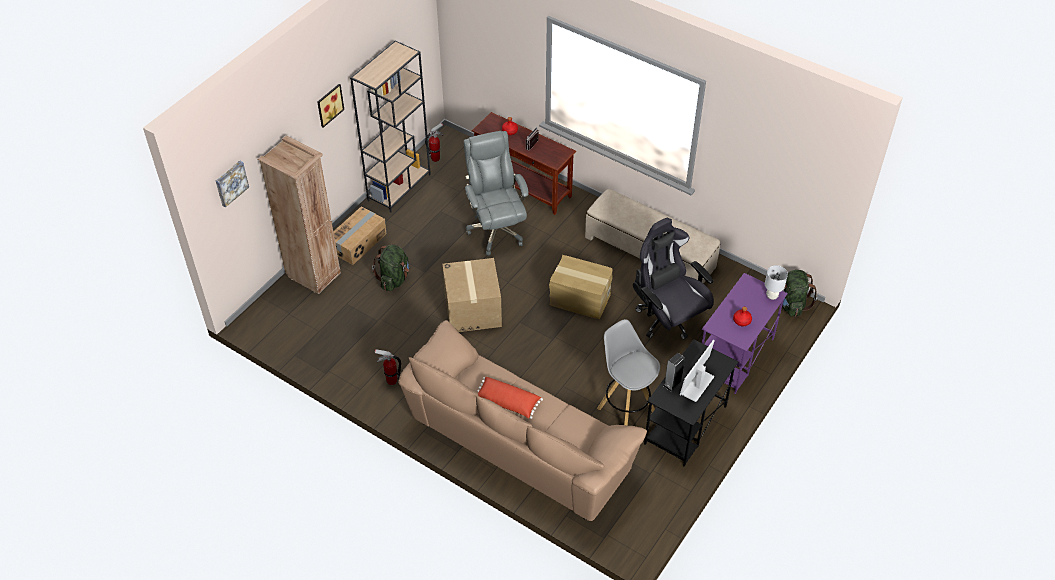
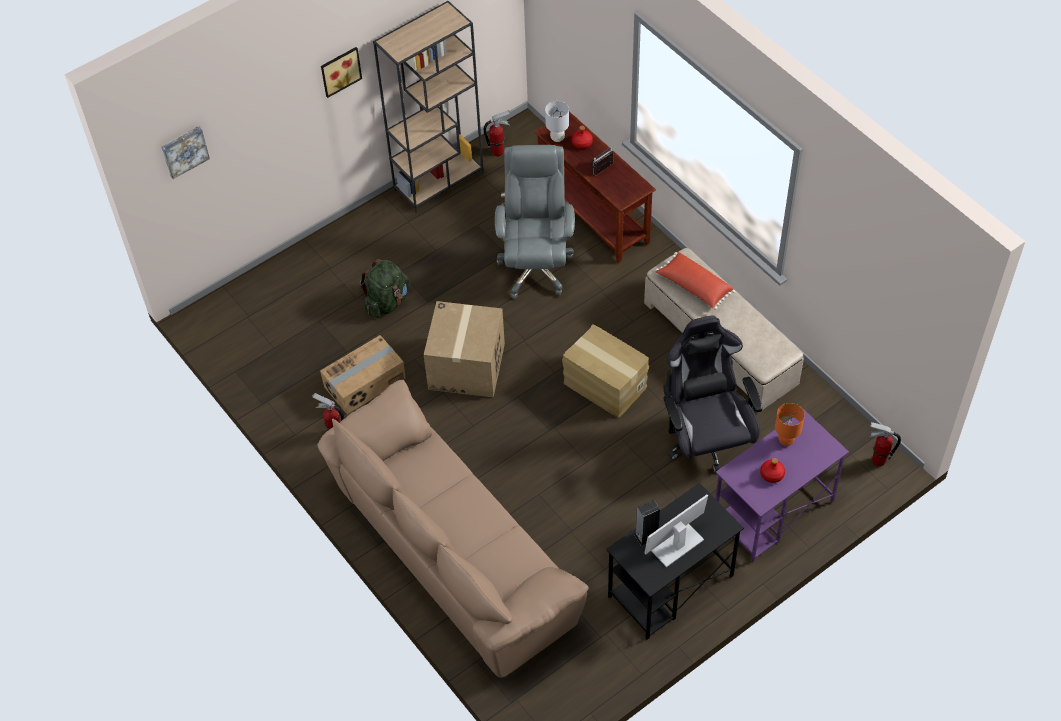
camera: 20 degrees right, 5 degrees up
brown cabinet [257,135,341,294] -> none
cardboard box [333,206,386,265] -> cardboard box moved to [320,335,406,414]
red pillow [477,377,543,419] -> red pillow moved to [656,252,735,310]
grey stool [597,319,660,426] -> none
grey table lamp [765,265,788,300] -> grey table lamp moved to [545,101,569,142]
green backpack [782,270,817,316] -> fire extinguisher [869,422,901,467]
none -> orange table lamp [775,403,805,446]

